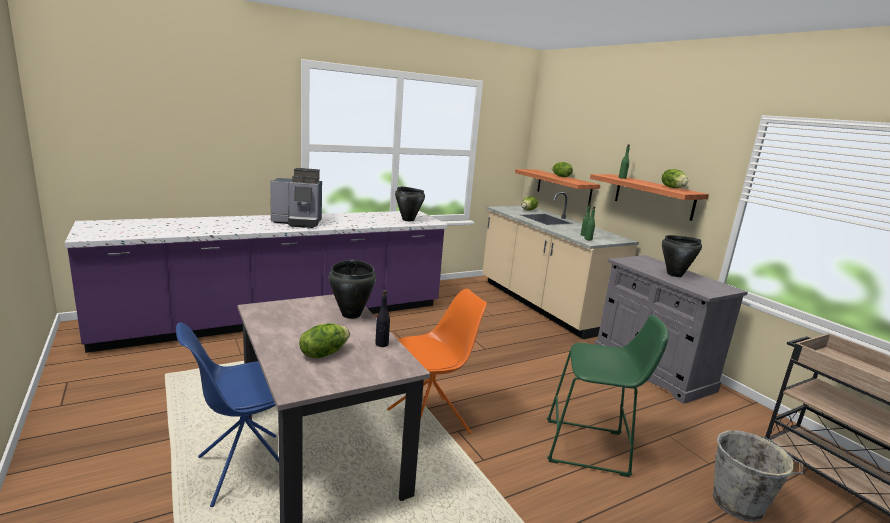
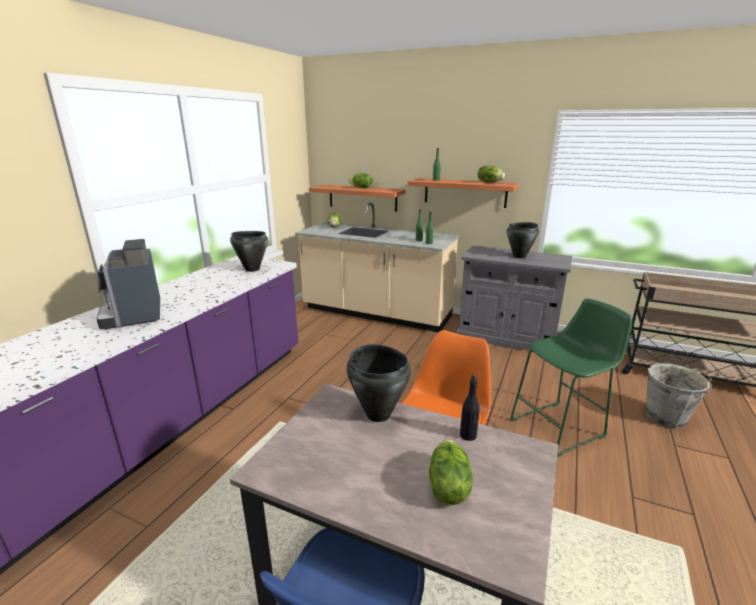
camera: 35 degrees left, 5 degrees up
coffee machine [270,168,322,228] -> coffee machine turned 105 degrees clockwise [96,239,160,329]

